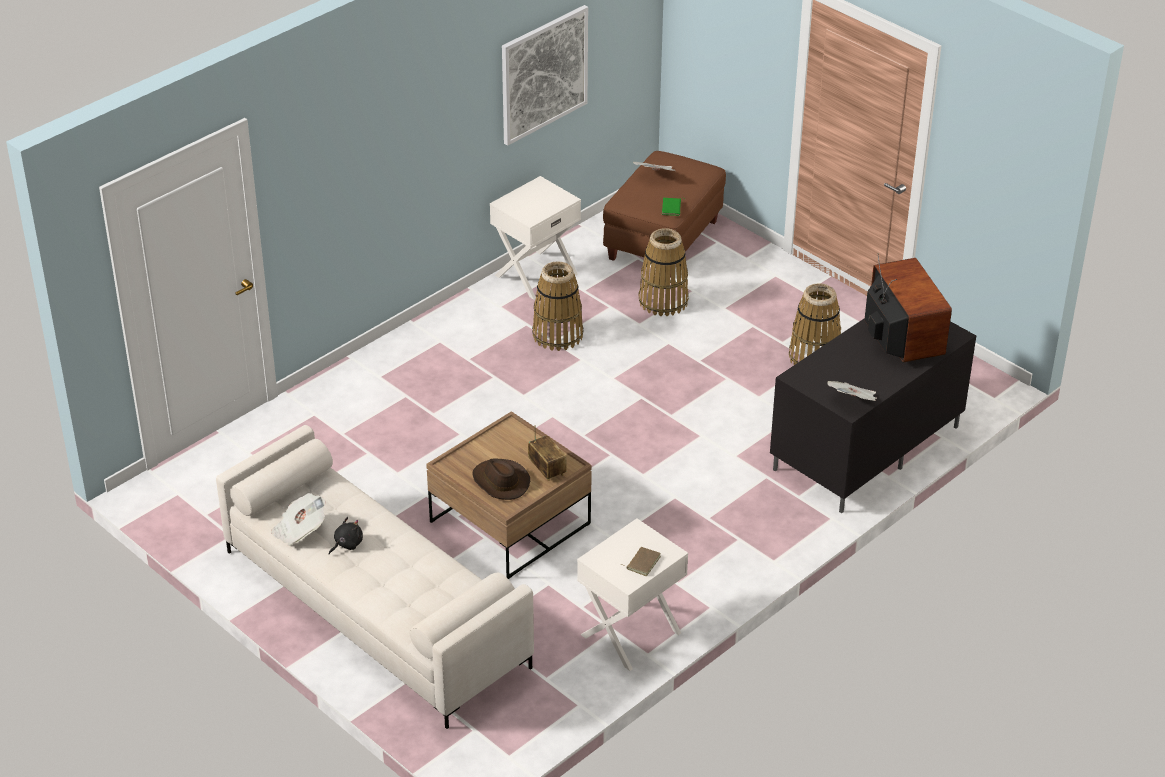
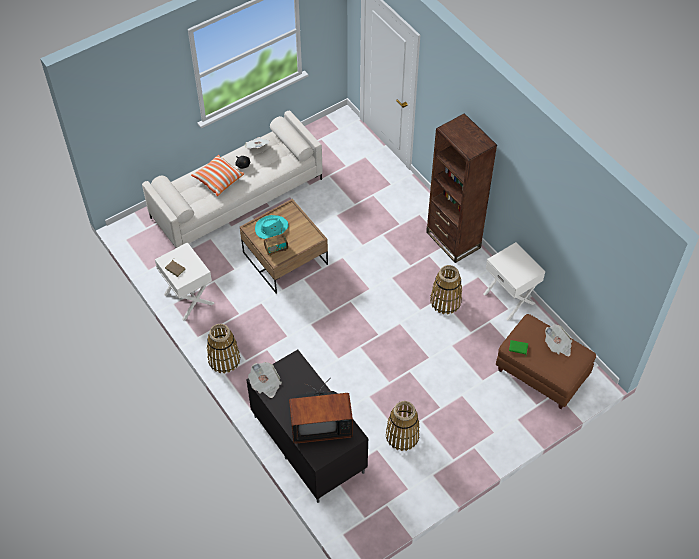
camera: 100 degrees right, 15 degrees up
brown hat [472,458,530,500] -> turquoise hat [255,215,288,239]
picture [502,5,588,146] -> none
basket [639,228,689,316] -> basket moved to [207,324,240,373]
none -> pillow [191,155,244,196]
none -> brown bookcase [426,113,497,263]

